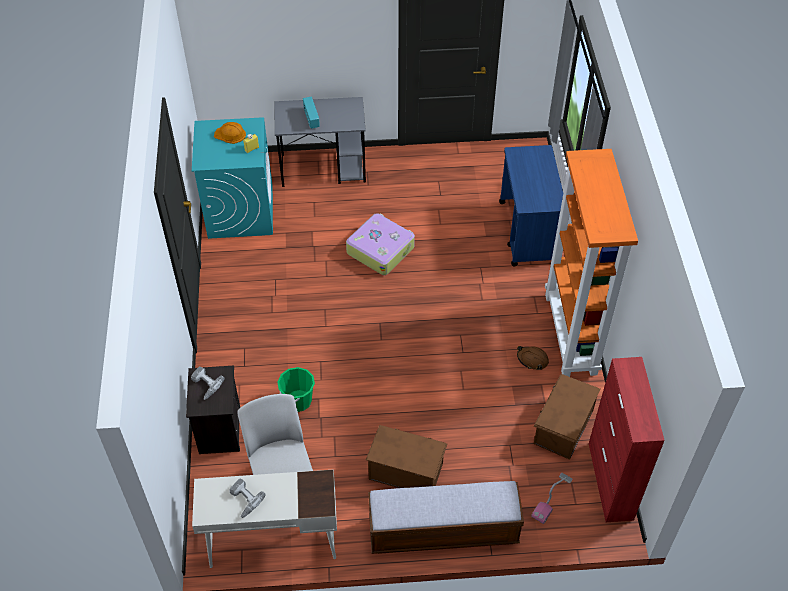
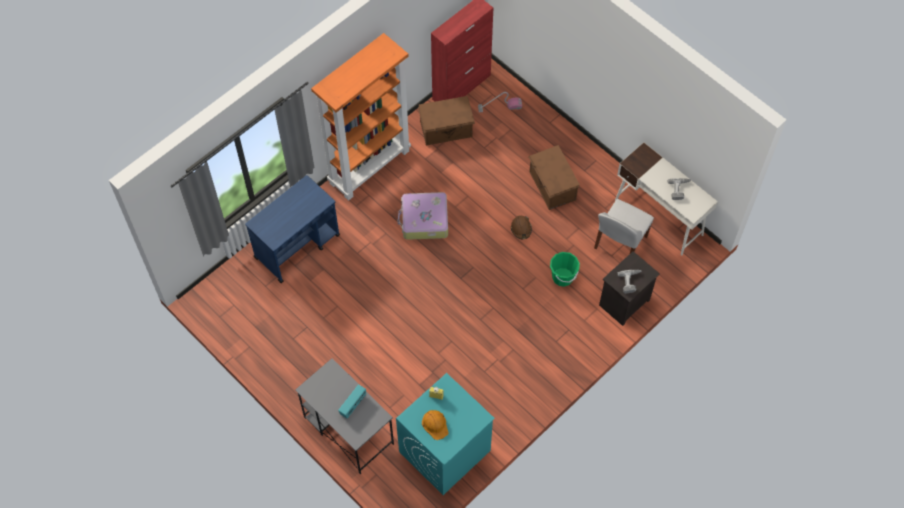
camera: 130 degrees left, 10 degrees up
suitcase [346,213,415,275] -> suitcase moved to [398,192,448,240]
bench [368,481,524,554] -> none
brown hard hat [517,346,549,370] -> brown hard hat moved to [511,215,532,239]

